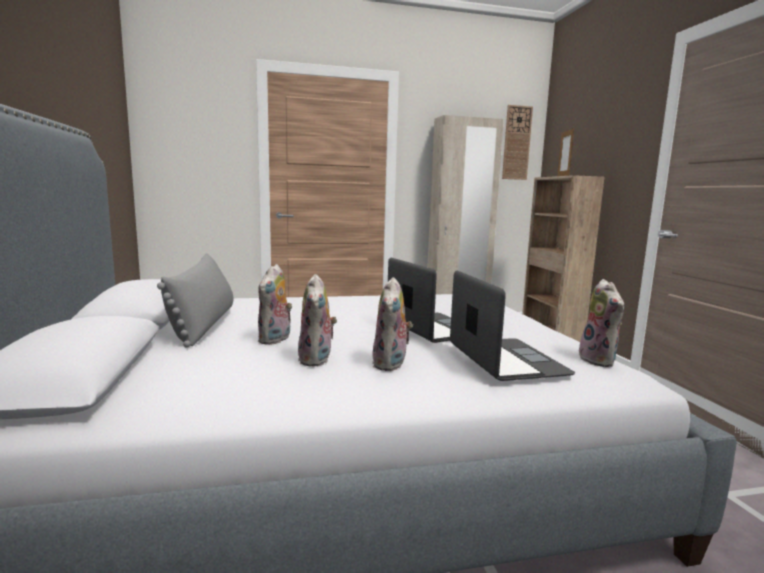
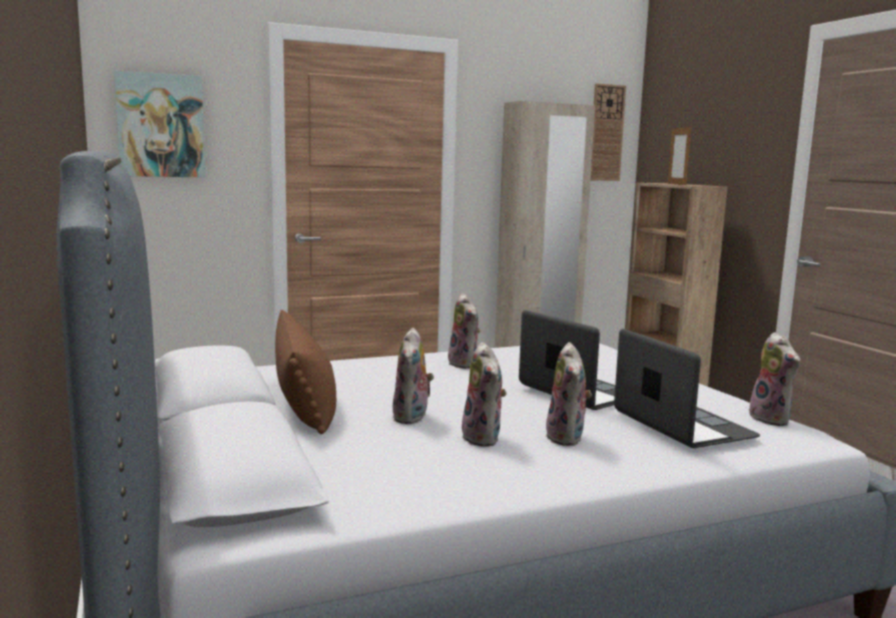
camera: 10 degrees left, 0 degrees up
grey pillow [157,253,234,348] -> brown pillow [275,310,336,434]
none -> picture [114,70,205,177]
none -> plush toy [448,293,480,369]

